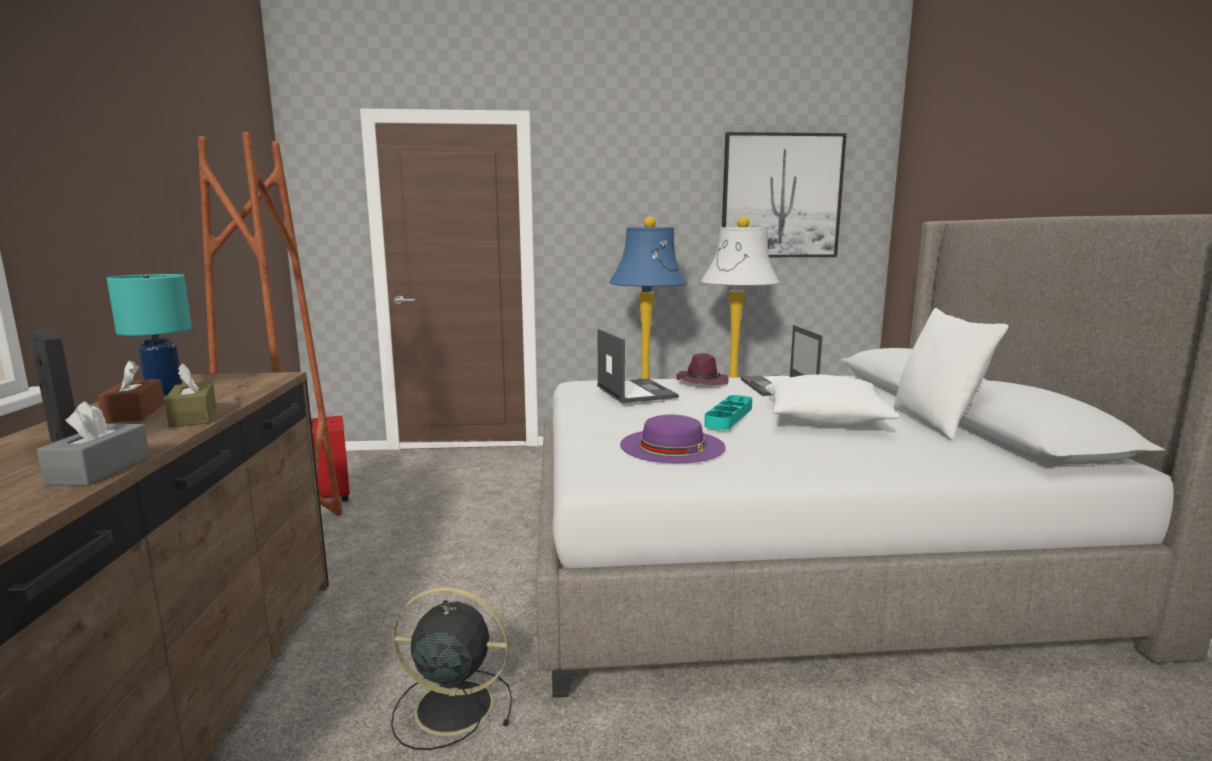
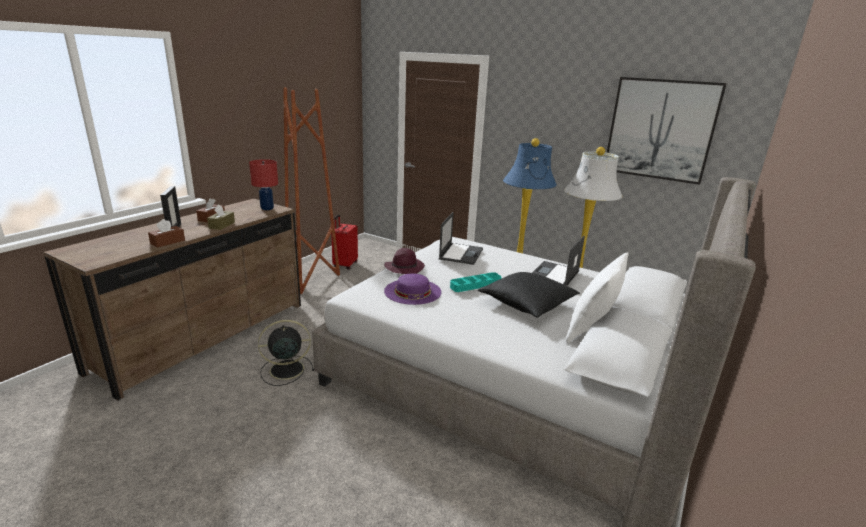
camera: 35 degrees right, 10 degrees up
grey tissue box [37,401,150,485] -> brown tissue box [148,219,185,248]
turquoise table lamp [106,274,192,395] -> none
black fan [391,587,512,750] -> black fan turned 60 degrees counterclockwise [258,320,314,386]
purple hat [676,353,729,385] -> purple hat moved to [384,248,425,274]
white pillow [765,375,900,425] -> black pillow [478,272,580,318]
none -> red table lamp [249,159,278,210]

